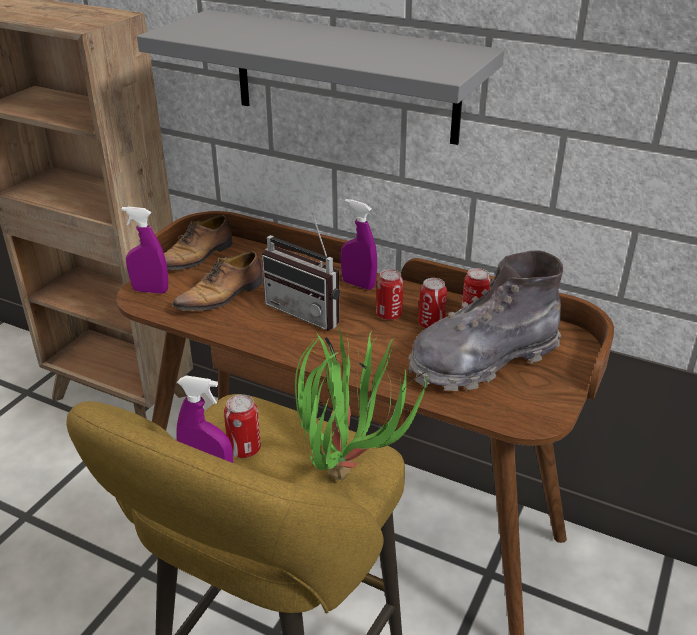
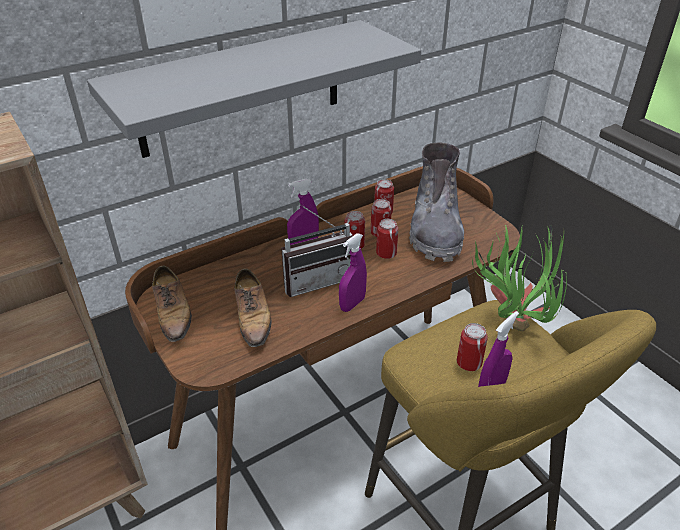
camera: 60 degrees left, 5 degrees up
purple spray bottle [122,206,168,294] -> purple spray bottle moved to [339,233,367,312]
none -> can [376,219,398,259]

